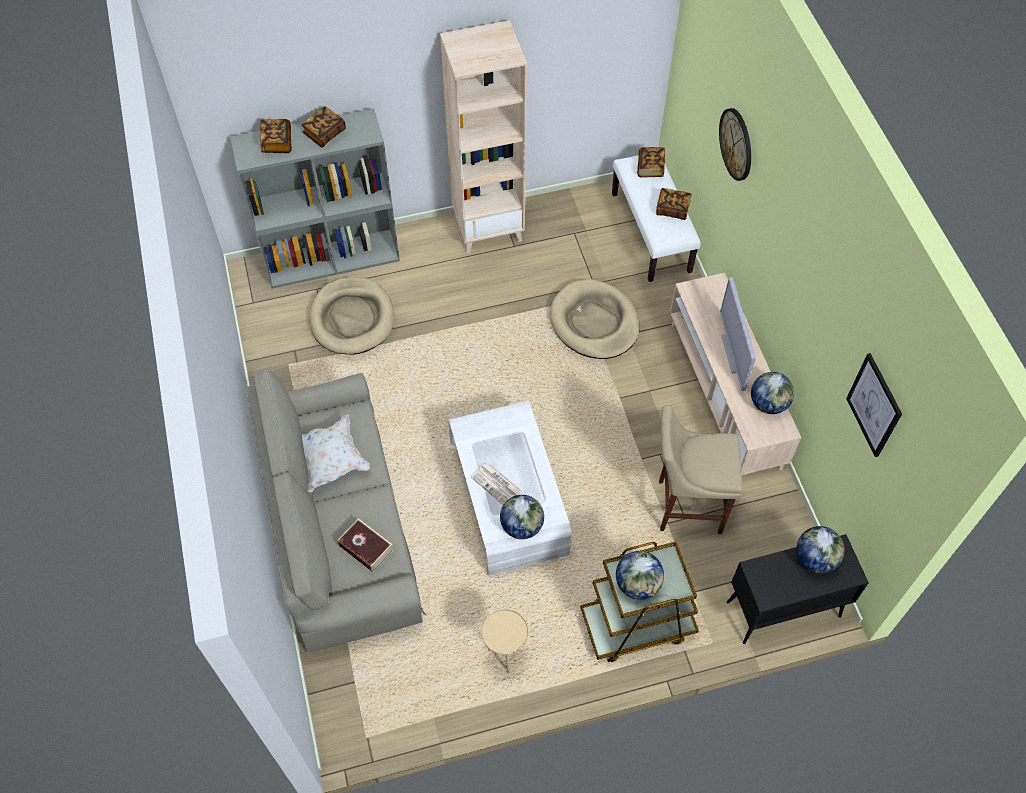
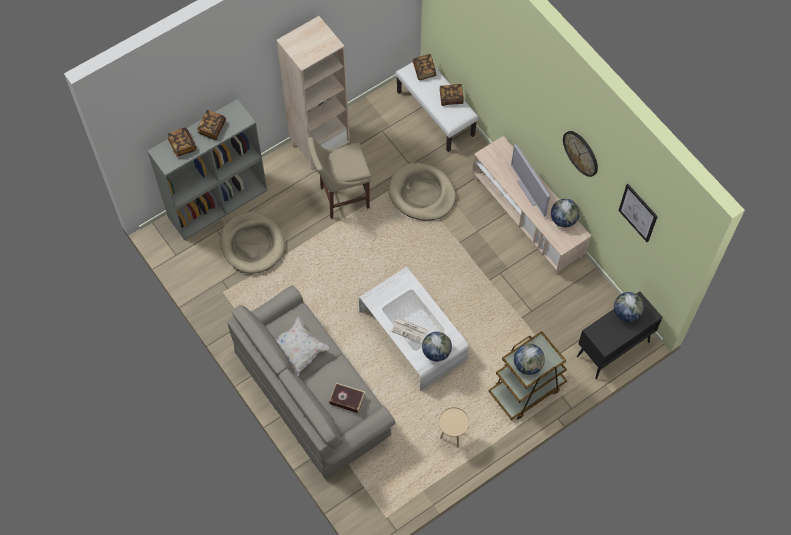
camera: 20 degrees left, 5 degrees up
beige stool [659,405,743,534] -> beige stool moved to [307,137,371,219]
wall clock [719,108,751,181] -> wall clock moved to [563,131,598,177]

